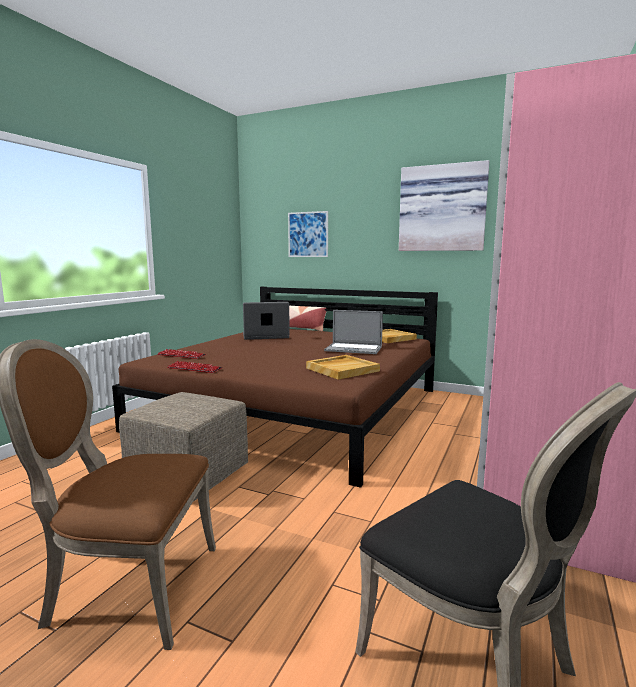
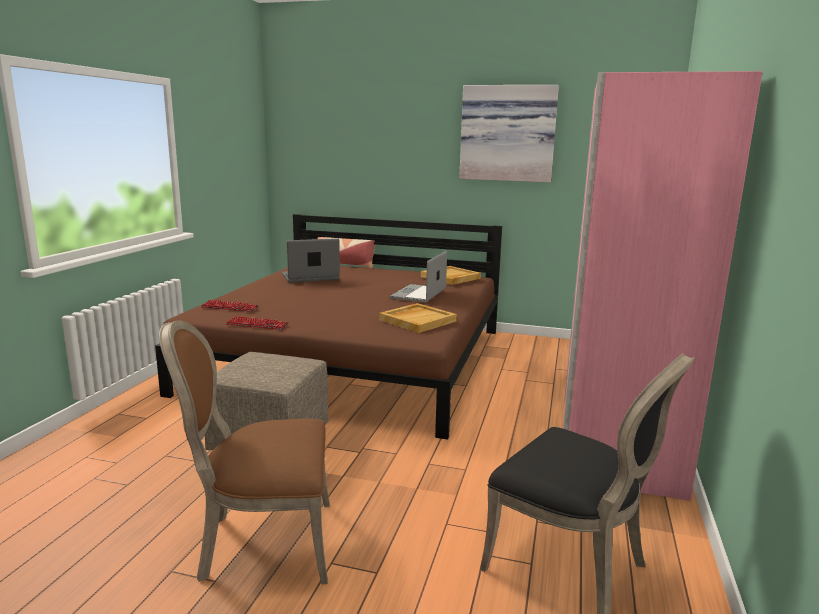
camera: 10 degrees left, 5 degrees up
picture [288,211,328,257] -> none
laptop [324,310,383,354] -> laptop turned 105 degrees clockwise [389,251,447,303]

